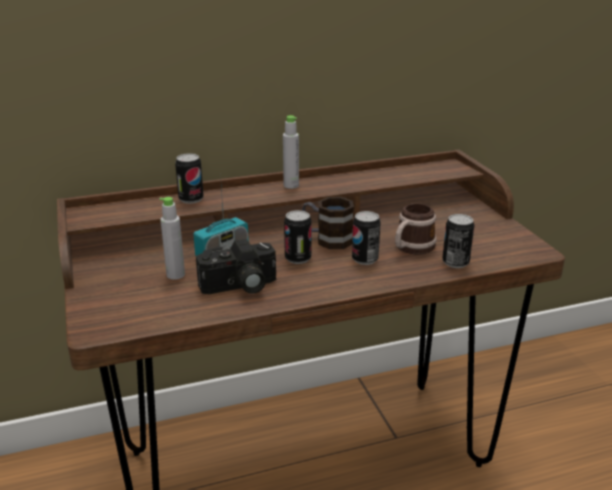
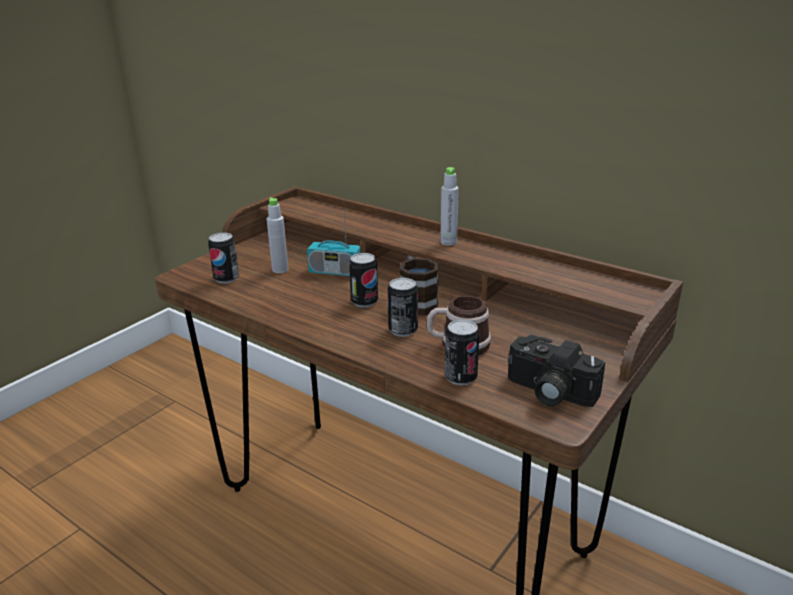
camera: 55 degrees right, 0 degrees up
can [175,153,204,204] -> can moved to [208,233,239,284]
camera [196,239,276,294] -> camera moved to [508,335,605,407]

